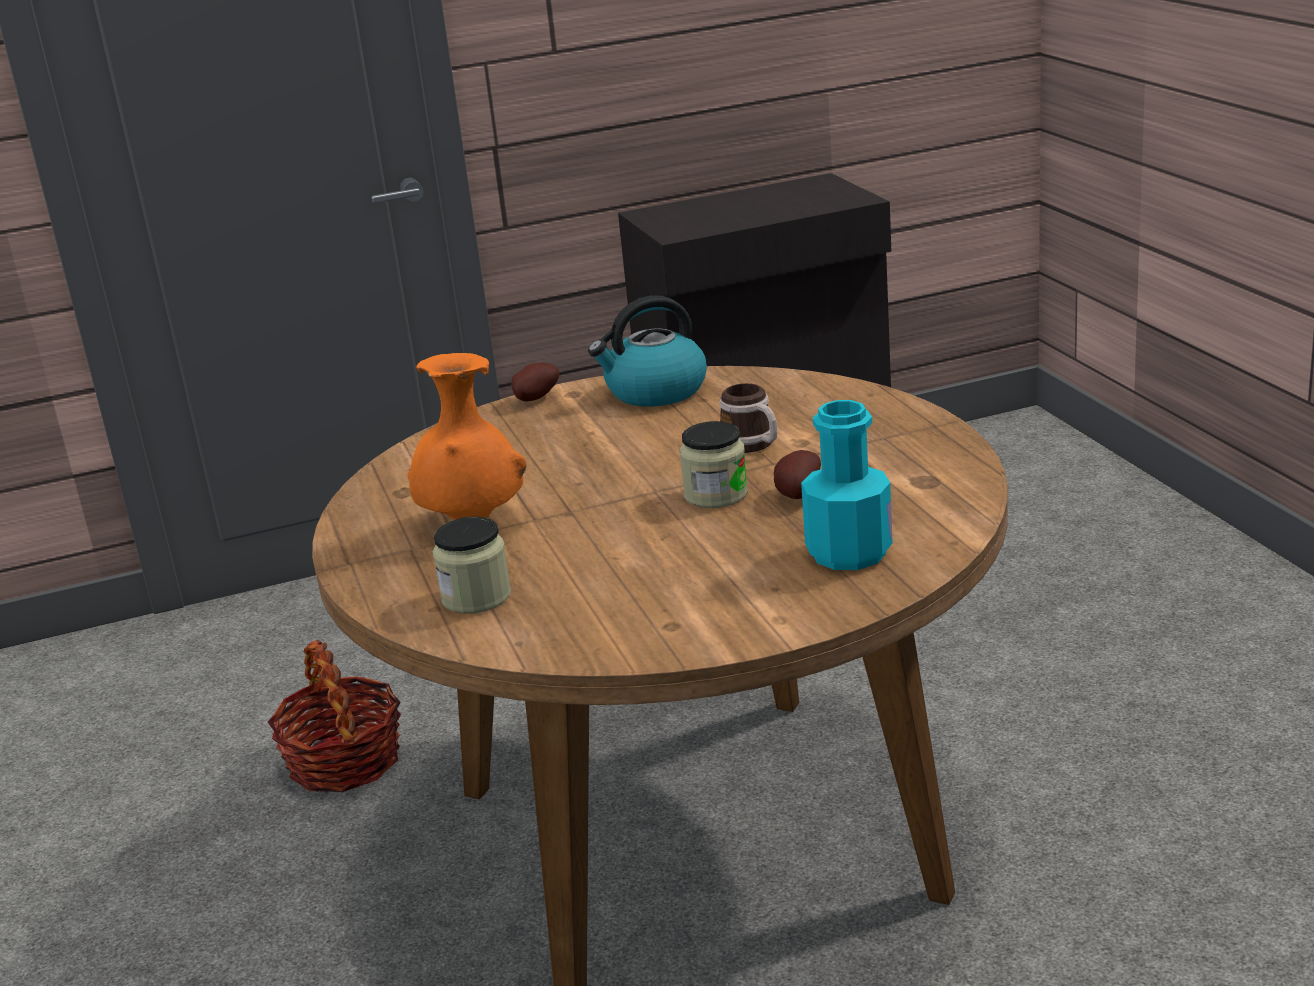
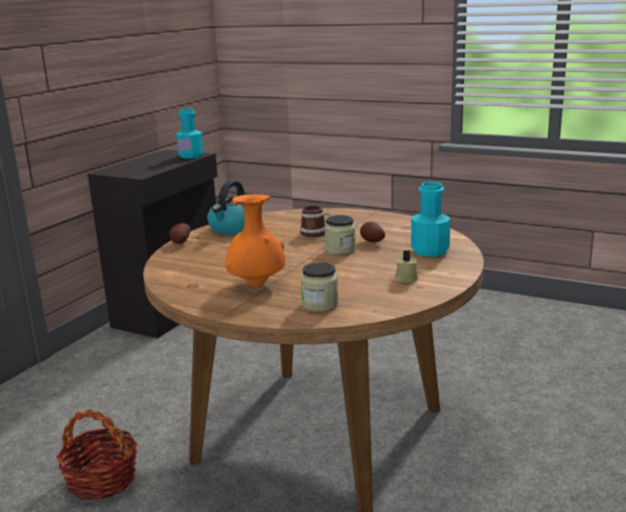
camera: 45 degrees left, 5 degrees down
none -> turquoise bottle [176,108,204,158]
none -> beige candle [395,250,417,283]

